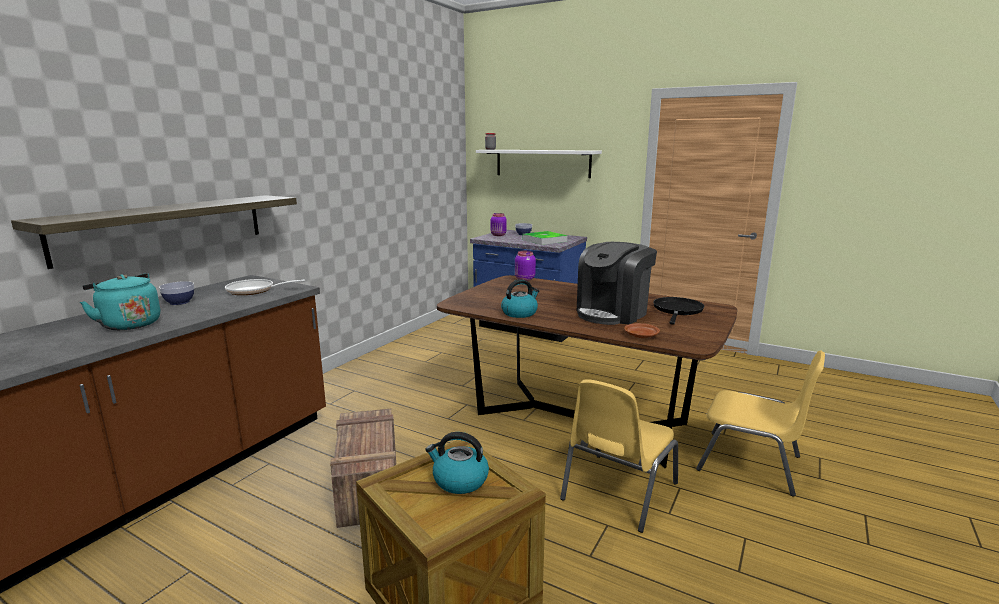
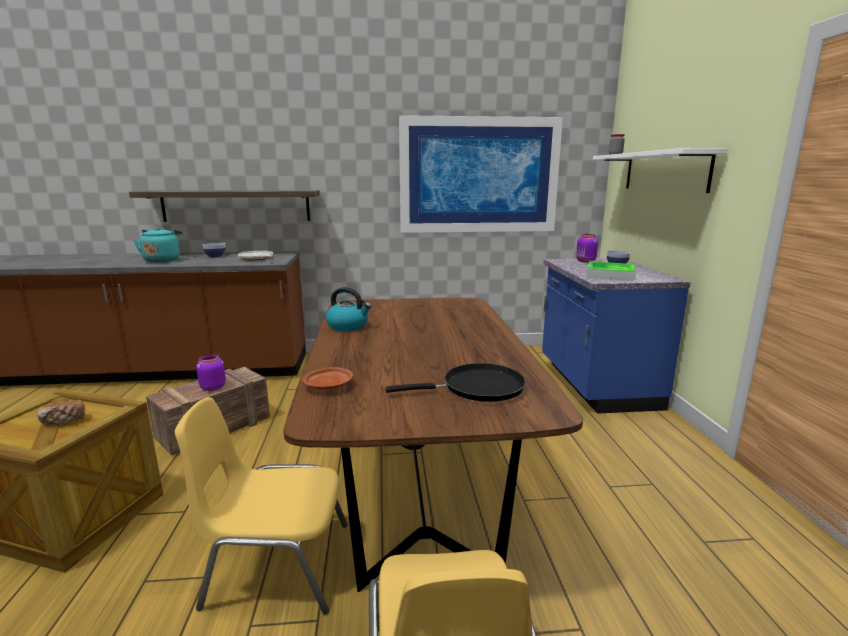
camera: 55 degrees right, 0 degrees up
kettle [426,432,489,494] -> bread [37,400,85,425]
purple jar [515,251,536,281] -> purple jar moved to [196,354,226,391]
coffee machine [577,242,657,325] -> none
none -> picture [399,115,563,233]

